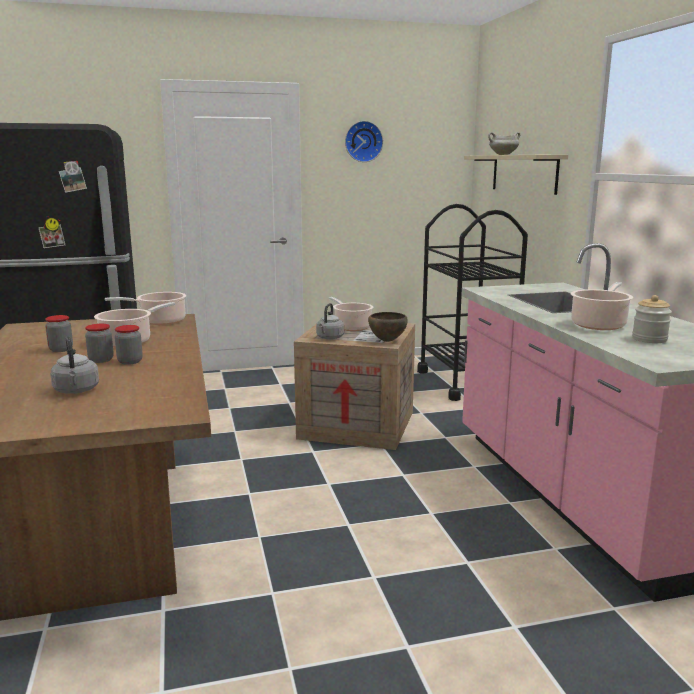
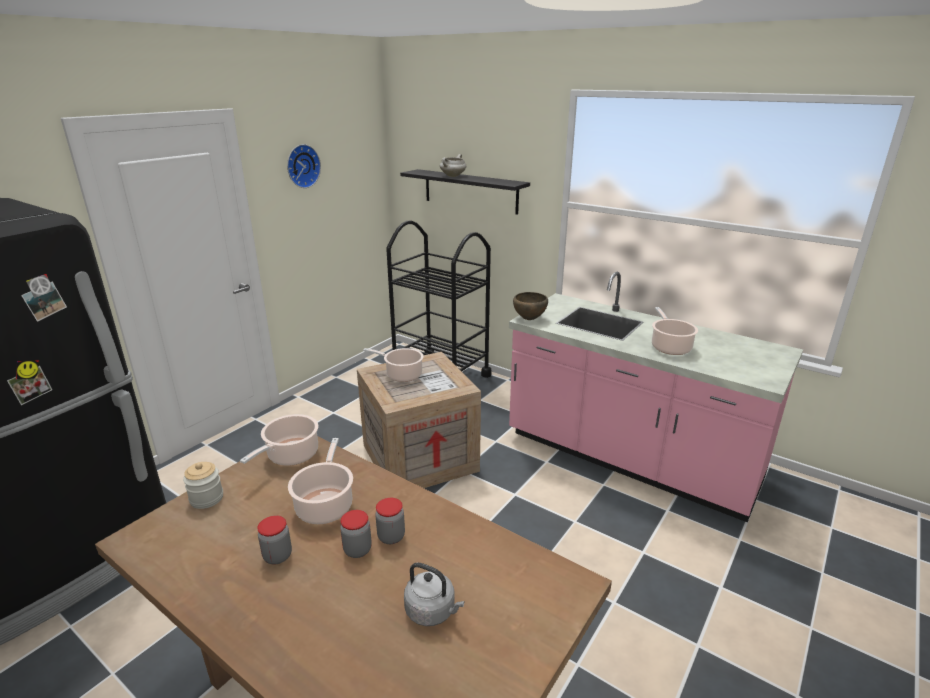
camera: 40 degrees left, 10 degrees up
grey kettle [316,303,344,340] -> none
brown bowl [368,312,408,342] -> brown bowl moved to [513,292,548,320]
beige shelf [464,155,568,195] -> black shelf [400,169,530,215]
jar [632,295,672,343] -> jar moved to [183,462,223,509]

